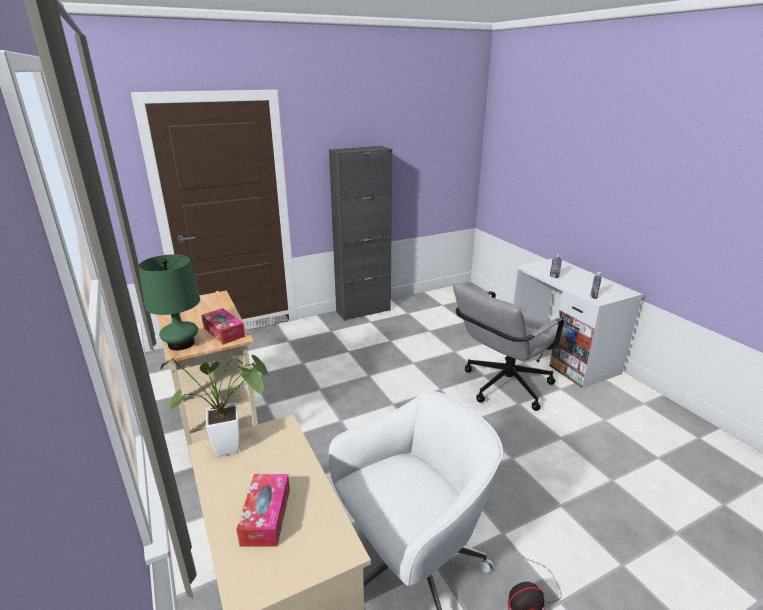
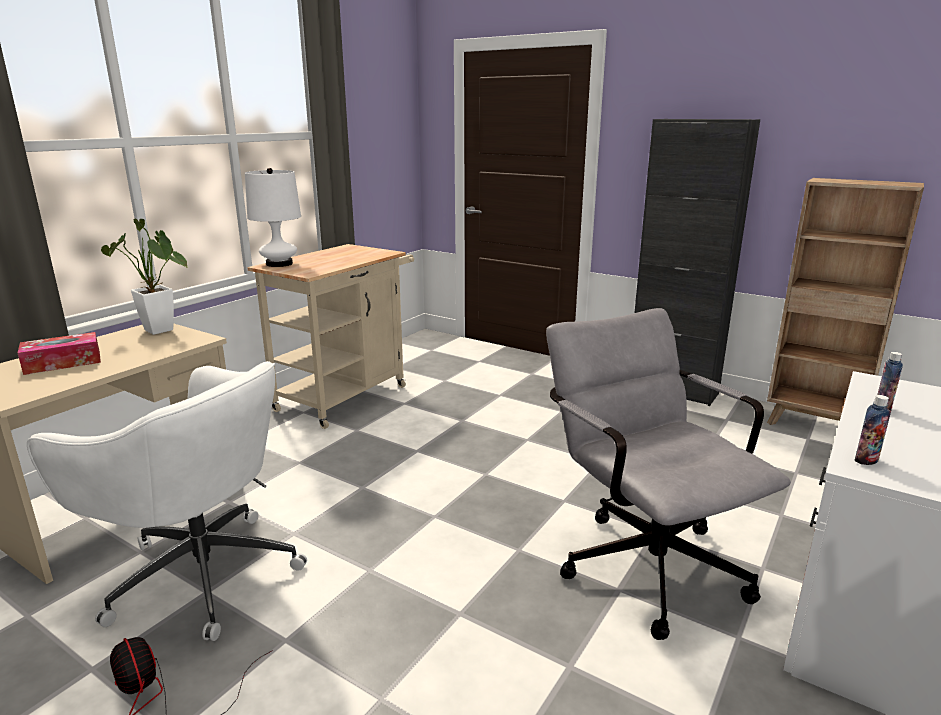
camera: 60 degrees right, 5 degrees down
green table lamp [138,254,200,350] -> white table lamp [245,168,301,267]
tissue box [201,308,245,345] -> none
grey office chair [453,283,569,411] -> grey office chair turned 45 degrees clockwise [546,308,791,640]
none -> brown bookcase [767,178,924,425]

